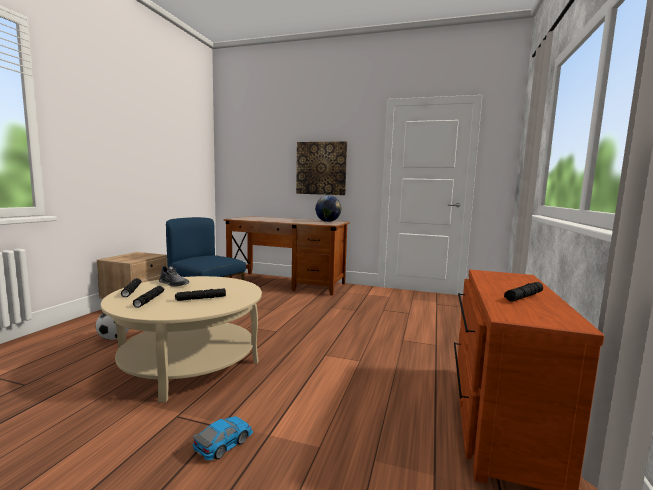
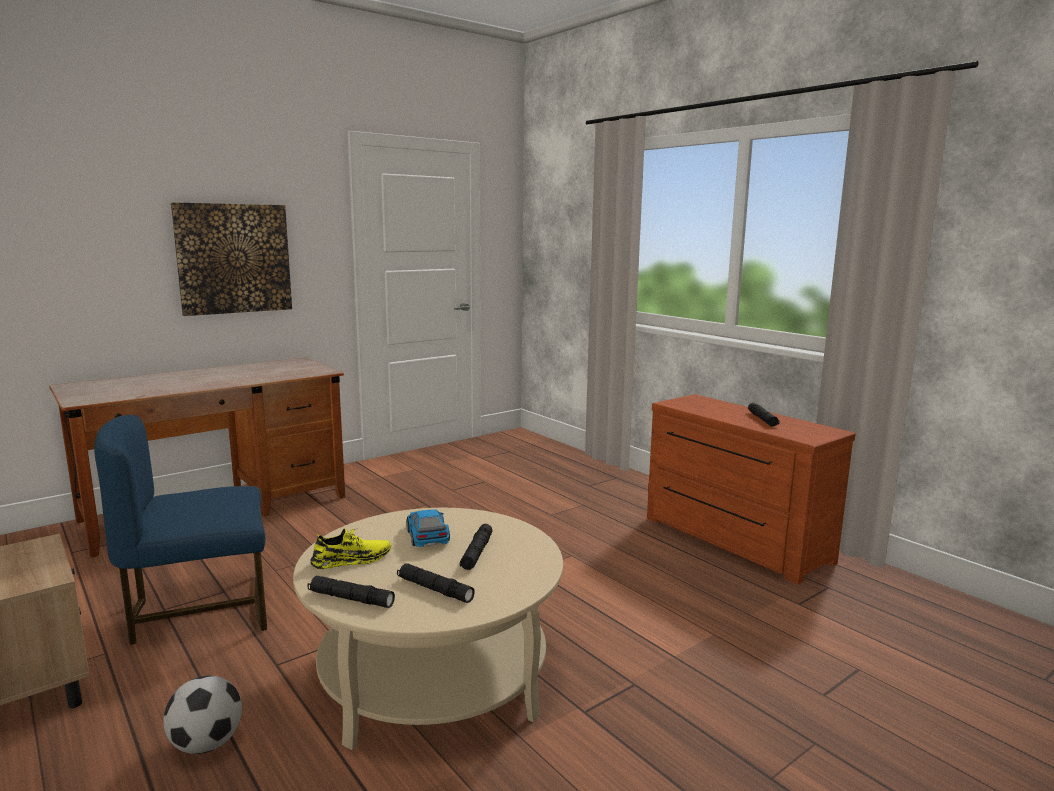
camera: 55 degrees left, 5 degrees up
grey shoe [159,265,189,287] -> yellow shoe [311,528,391,569]
toy car [193,416,253,460] -> toy car moved to [406,510,450,547]
globe [315,196,341,222] -> none

